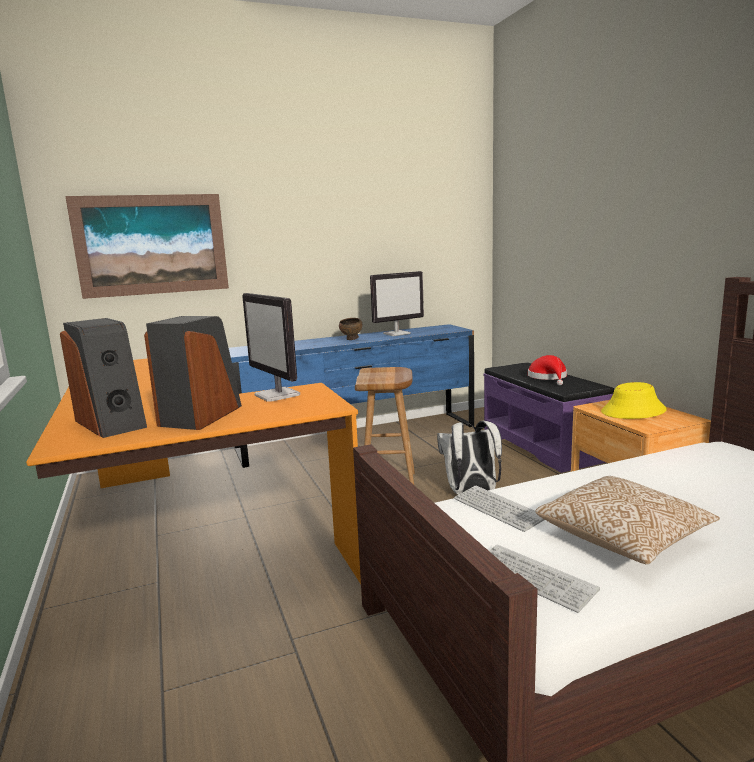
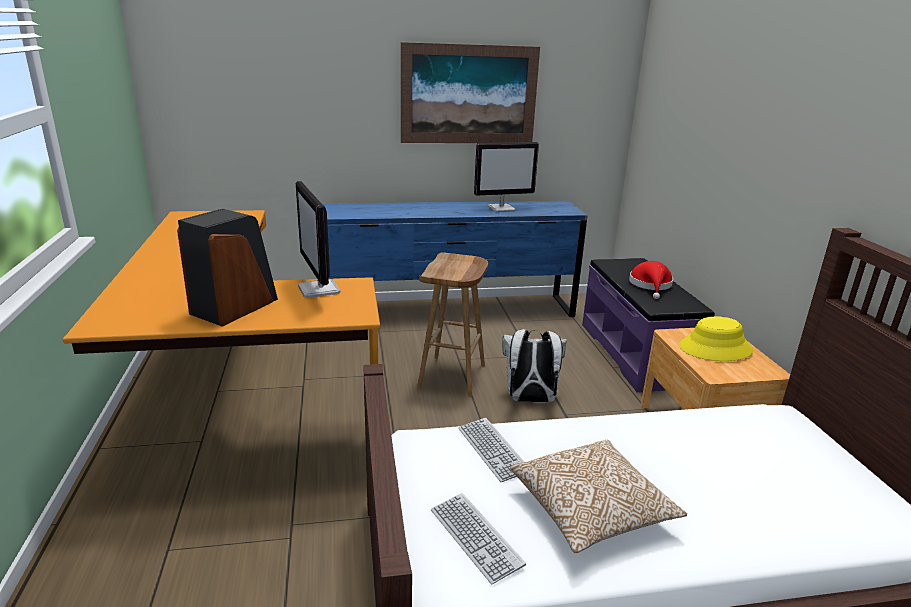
camera: 10 degrees right, 10 degrees up
speaker [60,318,147,438] -> none
picture [65,194,229,299] -> picture moved to [401,42,540,143]
brown bowl [339,318,362,340] -> none

